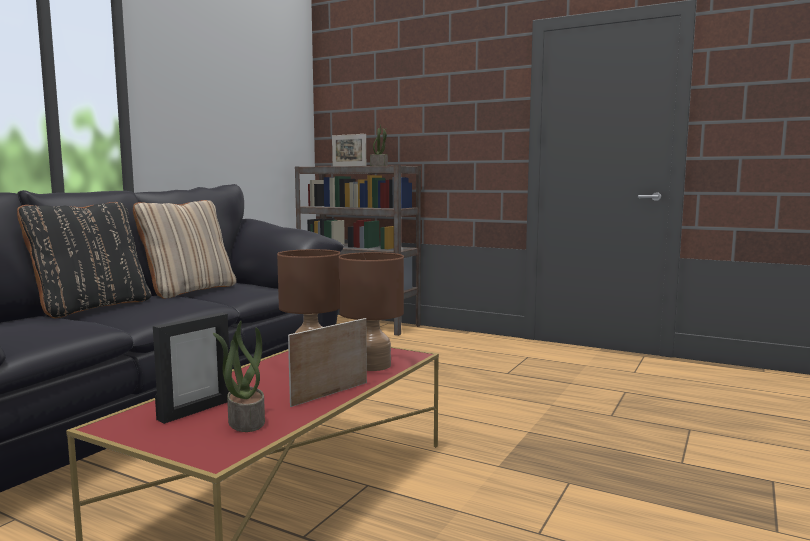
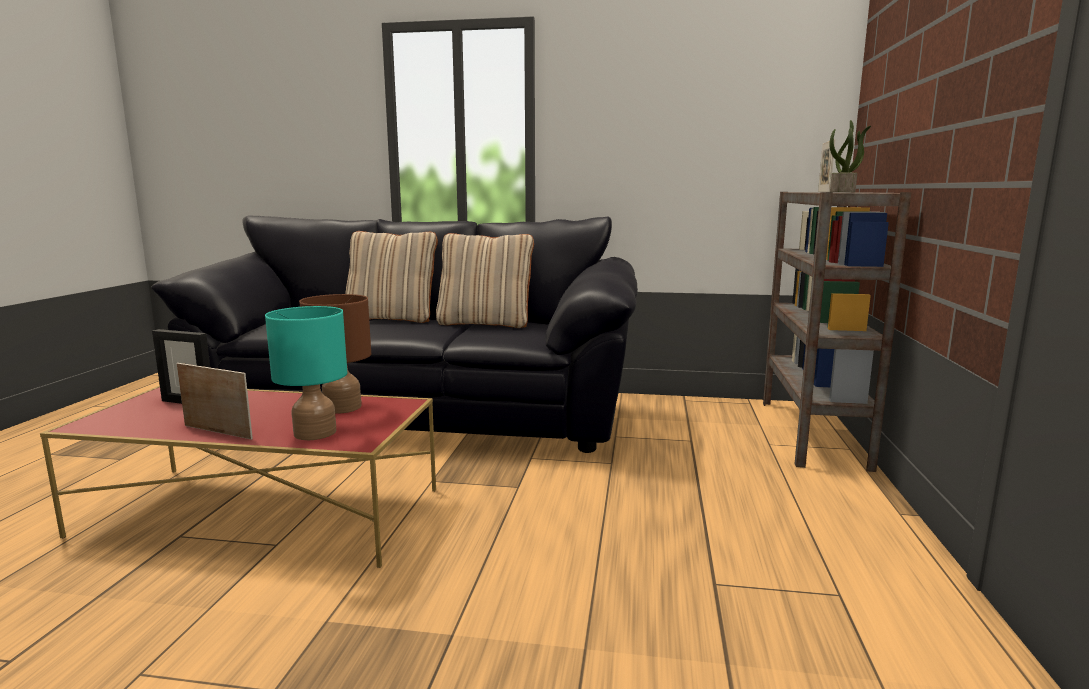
camera: 70 degrees right, 5 degrees up
black pillow [17,202,151,318] -> beige pillow [345,231,438,323]
potted plant [213,321,265,432] -> none
brown table lamp [339,252,404,371] -> turquoise table lamp [265,306,347,440]

